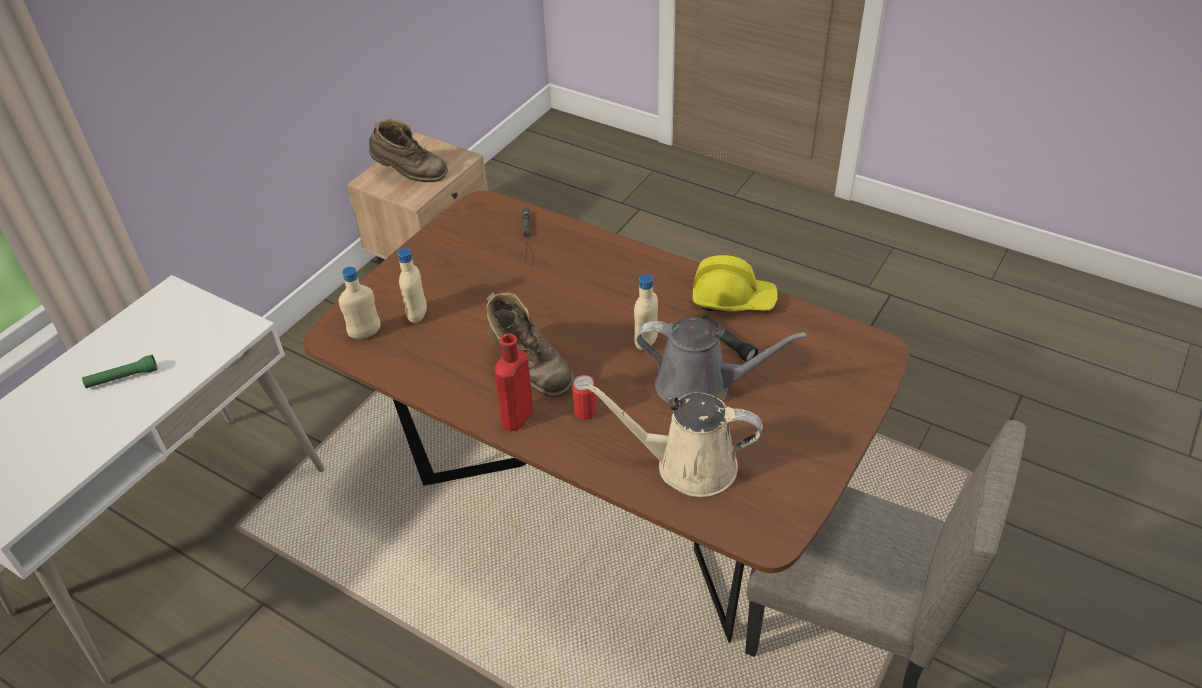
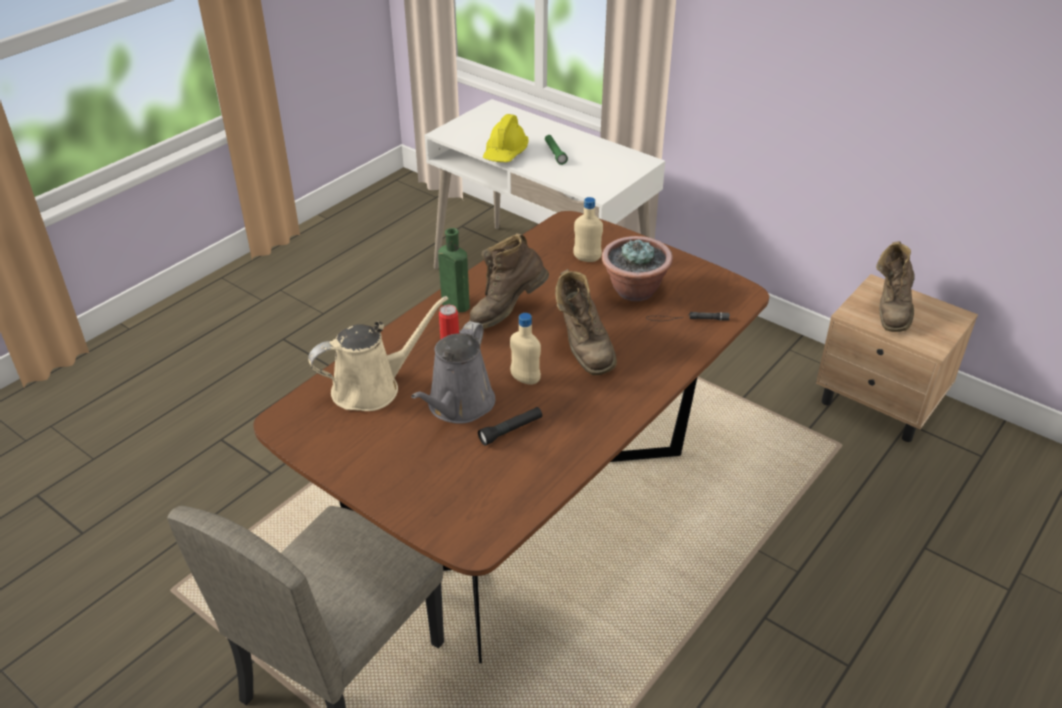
camera: 95 degrees right, 5 degrees down
beige bottle [339,267,381,340] -> none
red bottle [494,333,533,431] -> green bottle [438,228,470,312]
beige watering can [584,382,763,497] -> beige watering can turned 45 degrees clockwise [308,296,448,411]
yellow hard hat [692,255,778,311] -> yellow hard hat moved to [483,114,529,162]
none -> brown boot [555,269,617,375]
none -> potted plant [602,236,673,301]

